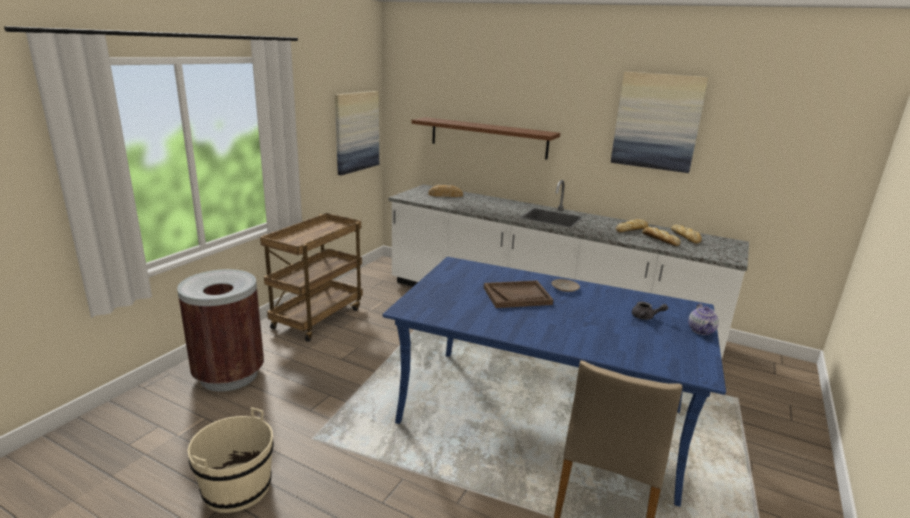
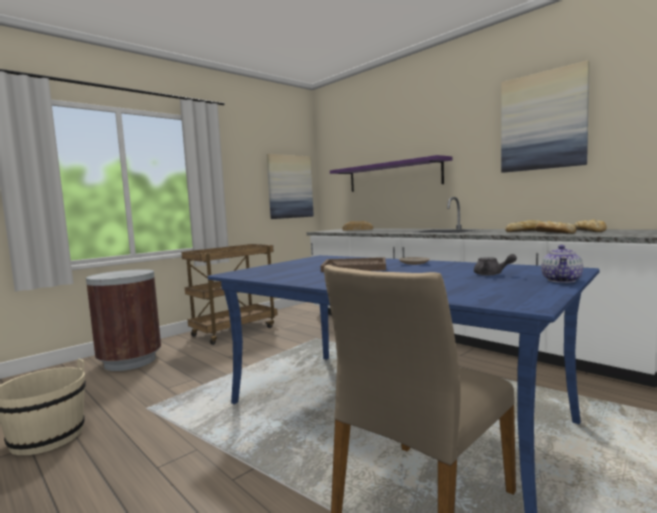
camera: 20 degrees right, 15 degrees down
brown shelf [411,117,560,159] -> purple shelf [330,155,452,192]

